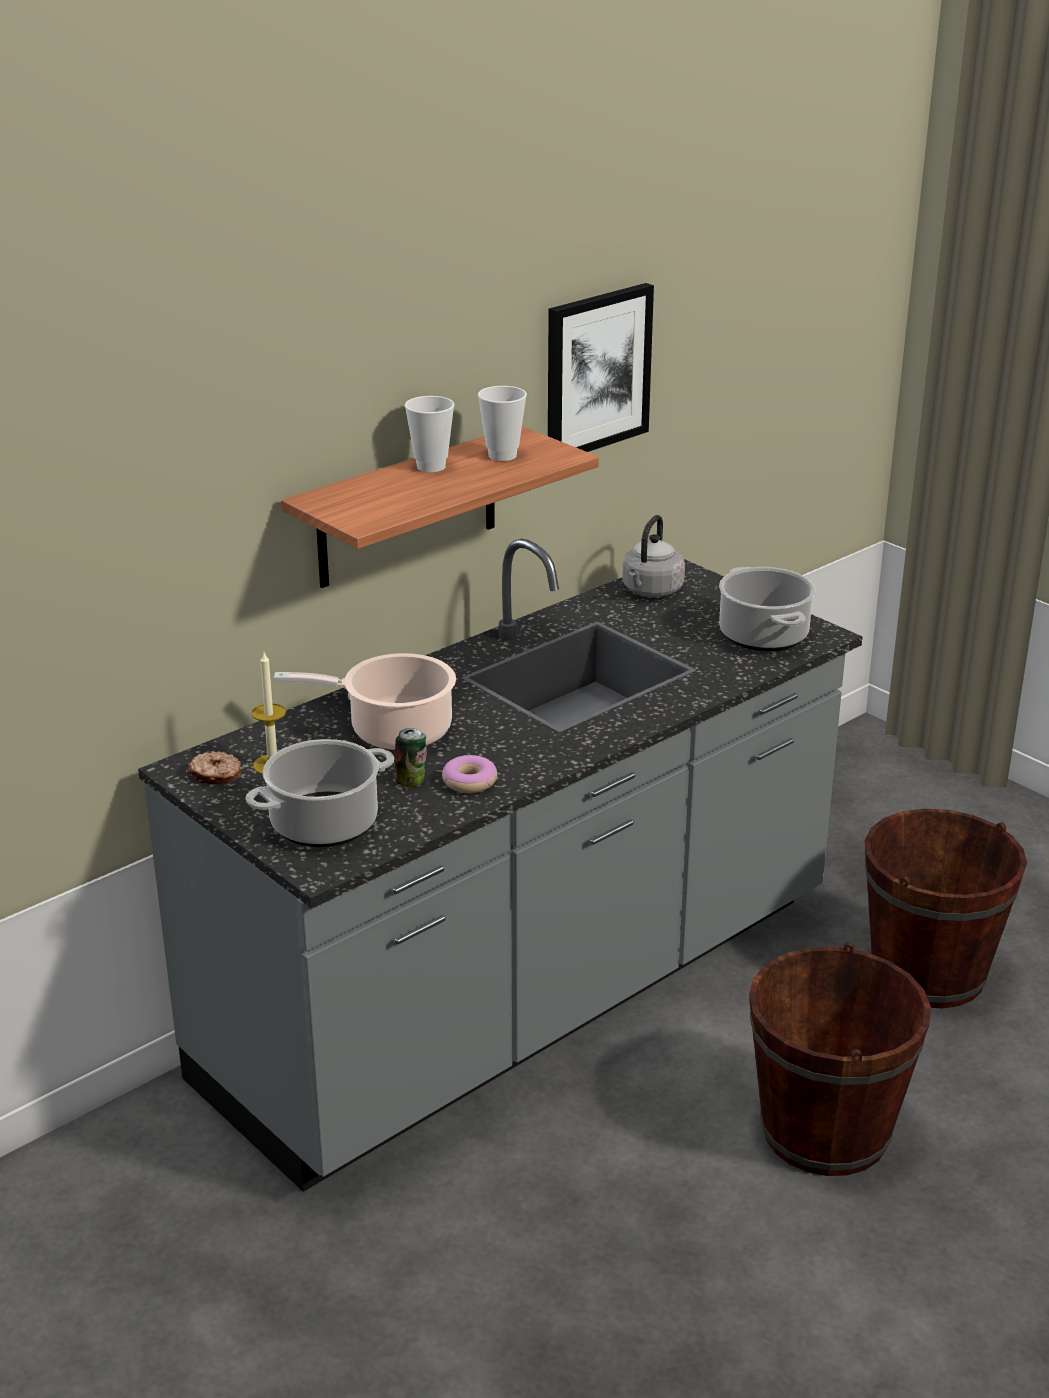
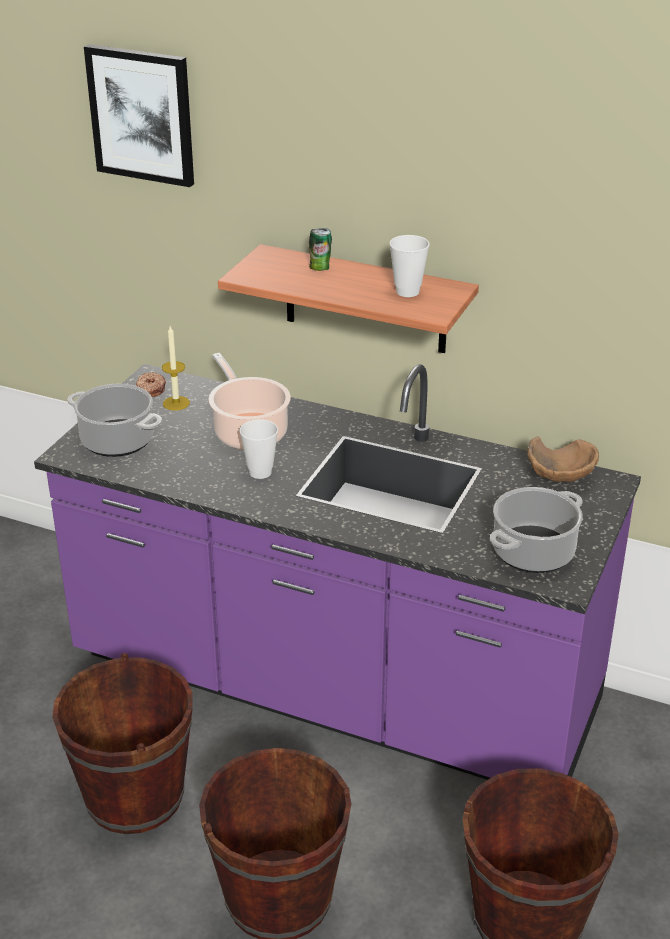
camera: 65 degrees right, 5 degrees up
grey counter [138,539,863,1192] -> purple counter [34,364,641,780]
can [395,728,427,787] -> can moved to [309,228,332,271]
cup [405,396,454,472] -> cup moved to [239,419,278,479]
donut [442,755,497,793] -> none
picture [548,283,654,452] -> picture moved to [84,44,194,187]
grey kettle [622,515,685,597] -> brown bowl [527,436,599,482]
none -> brown bucket [52,653,193,834]

